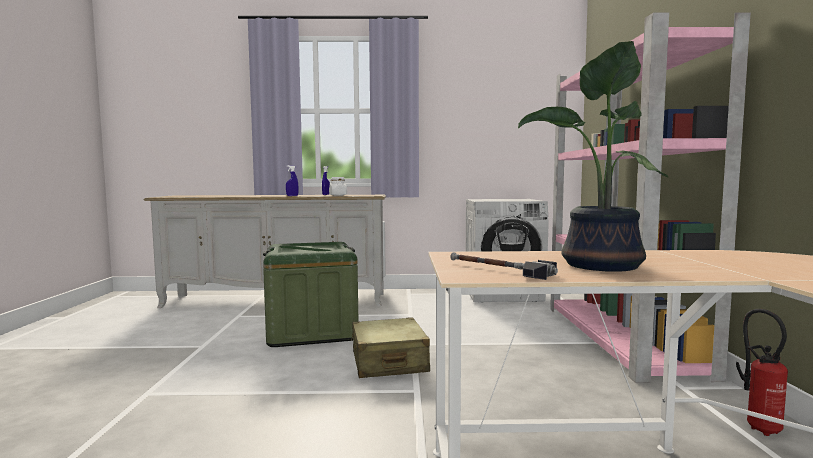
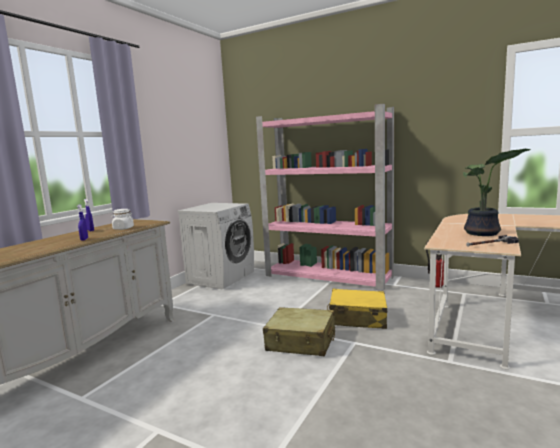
camera: 60 degrees left, 5 degrees up
green storage box [263,242,358,347] -> none
none -> yellow suitcase [327,289,387,329]

